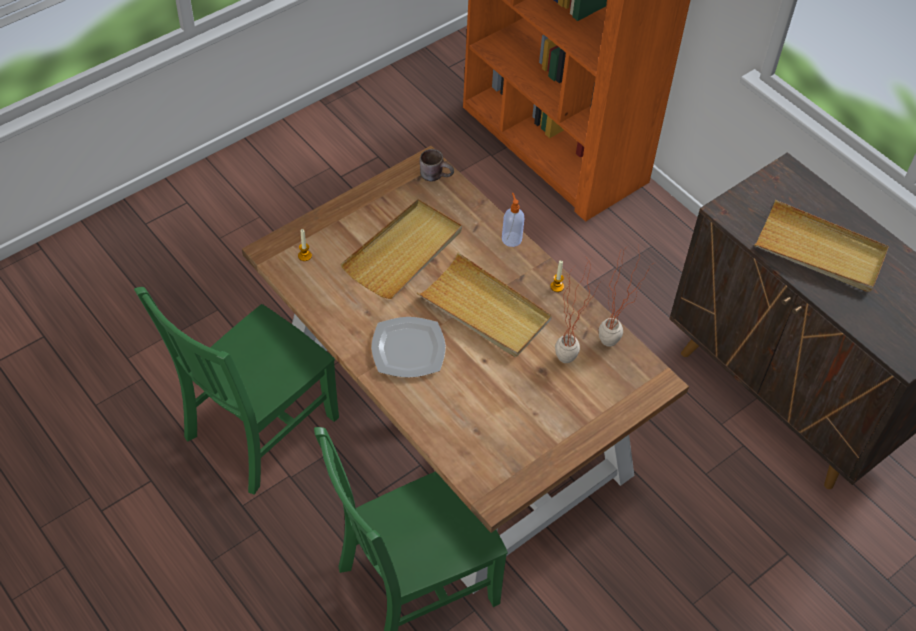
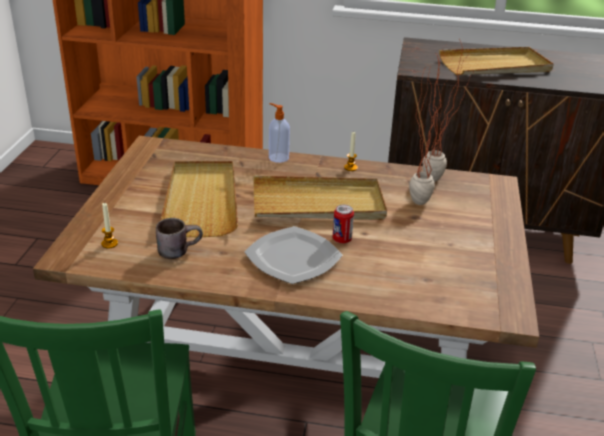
camera: 40 degrees left, 20 degrees down
brown mug [420,149,454,182] -> brown mug moved to [156,218,203,259]
none -> can [333,205,354,243]

